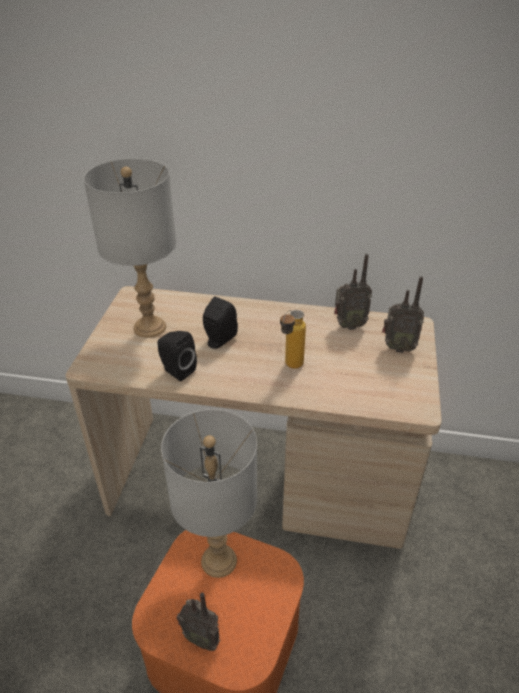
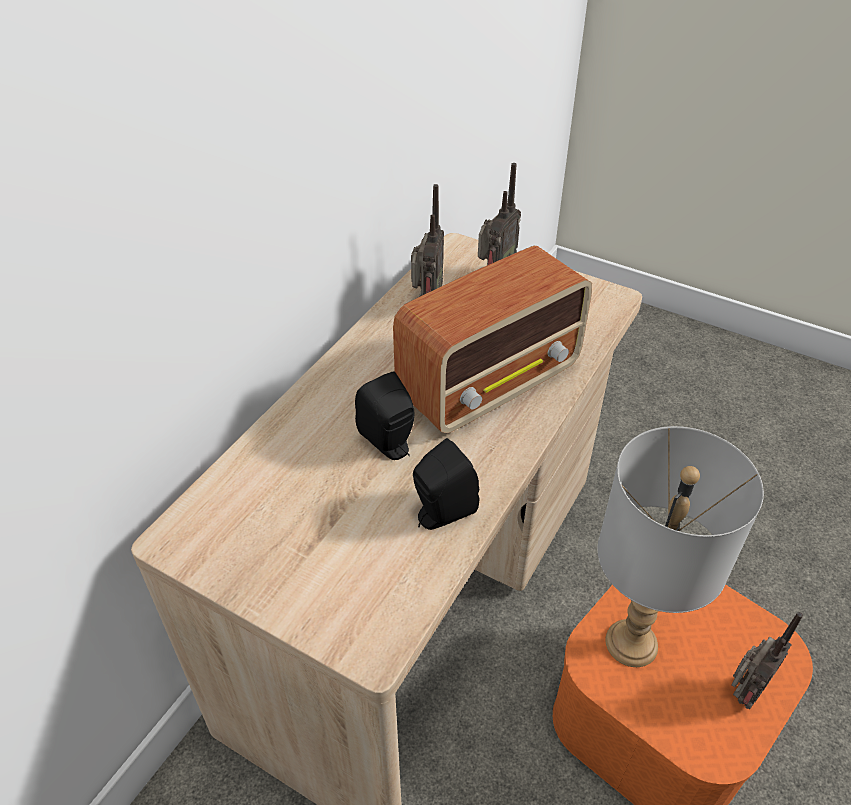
camera: 70 degrees left, 5 degrees up
grey table lamp [83,158,176,338] -> none
bottle [280,310,306,369] -> radio [393,246,592,433]

